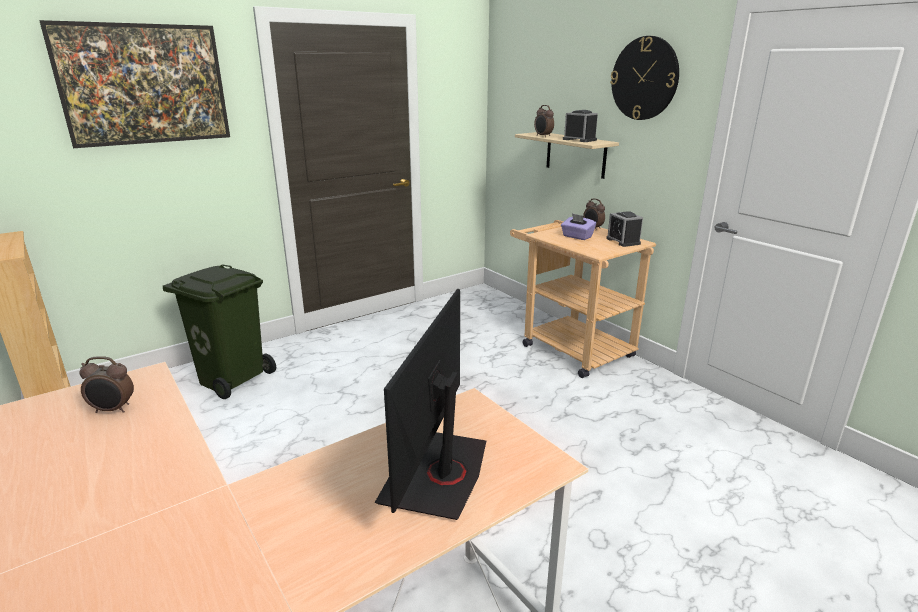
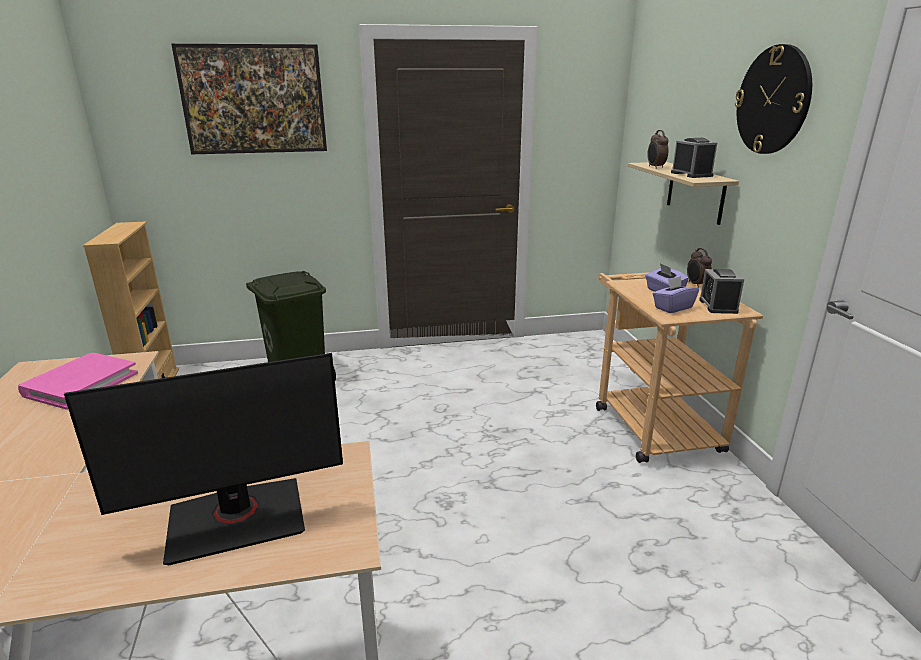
camera: 25 degrees right, 0 degrees up
alarm clock [79,356,134,413] -> pink book [18,353,138,410]
monitor [375,289,486,520] -> monitor turned 150 degrees counterclockwise [64,353,343,565]
none -> purple tissue box [653,276,699,313]

